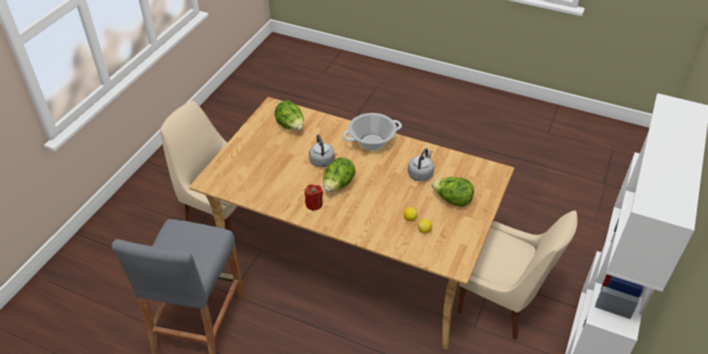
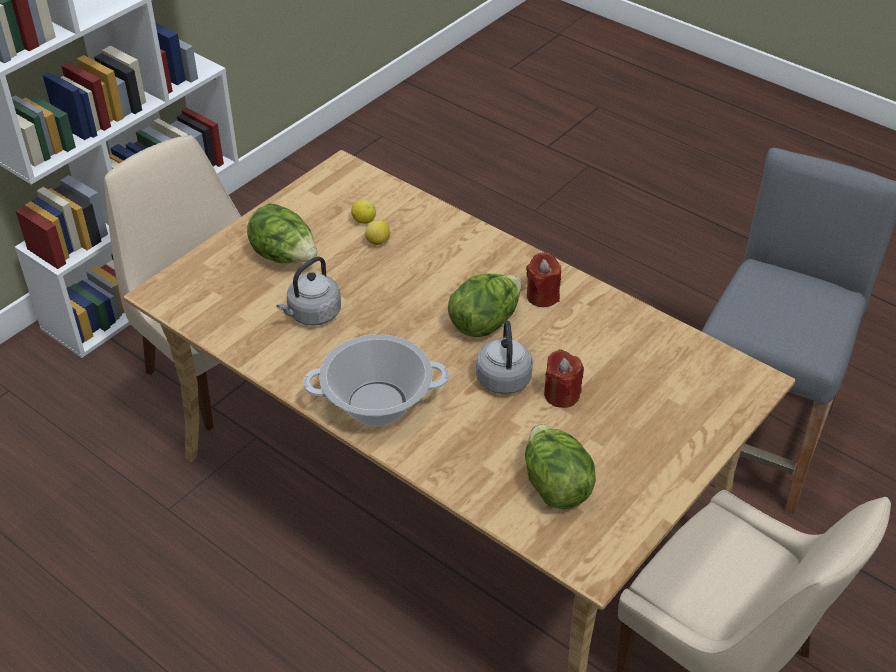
camera: 165 degrees left, 0 degrees up
none -> red candle [544,349,584,408]

